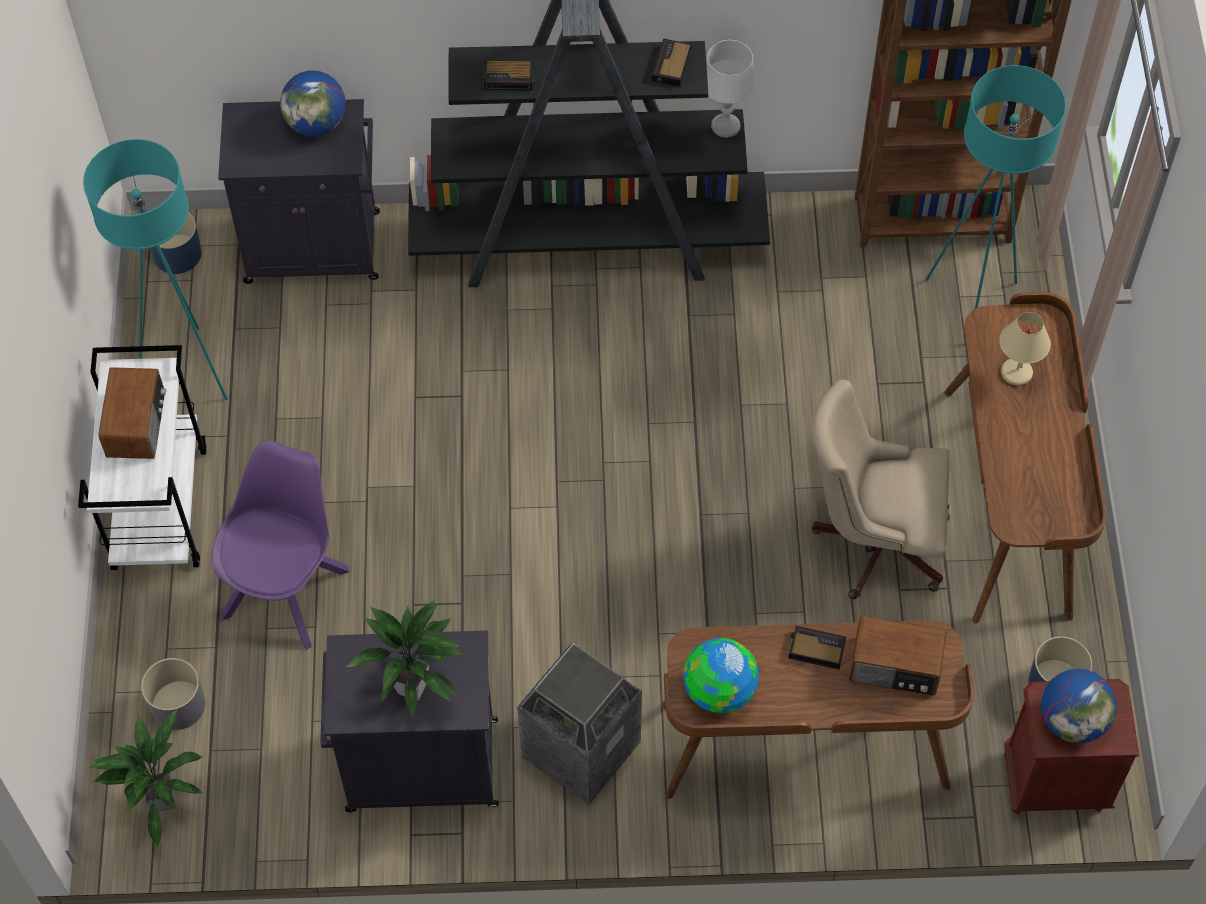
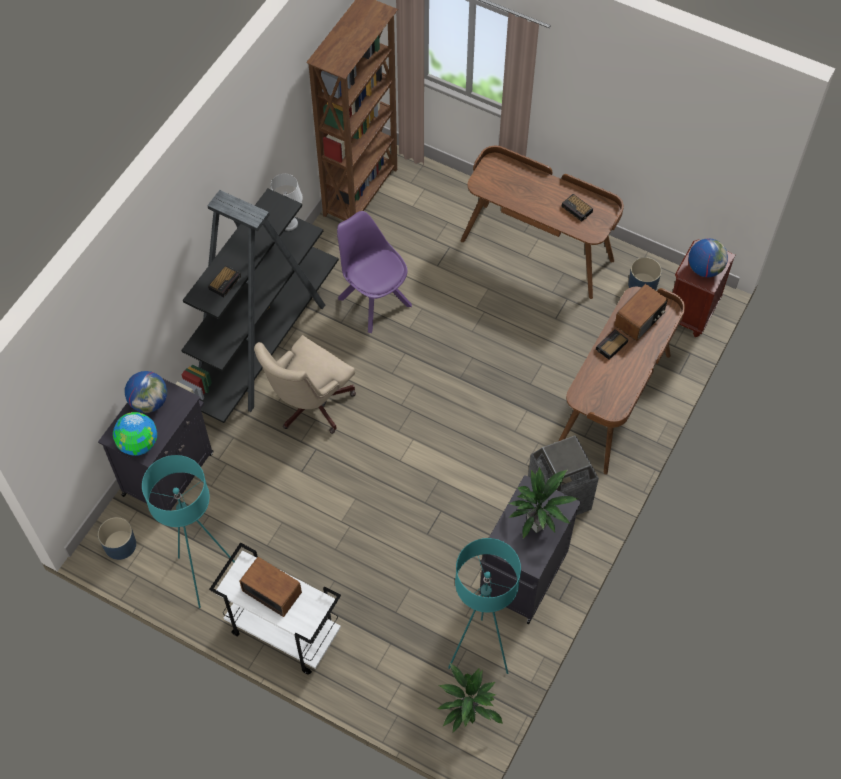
camera: 60 degrees left, 0 degrees up
grey planter [141,658,205,730] -> none
purple chair [211,440,349,650] -> purple chair moved to [337,211,412,333]
alarm clock [652,38,692,87] -> alarm clock moved to [561,194,593,222]
globe [684,638,759,713] -> globe moved to [113,412,157,456]
beige office chair [811,379,950,599] -> beige office chair moved to [254,335,356,434]
turquoise floor lamp [925,65,1066,309] -> turquoise floor lamp moved to [448,538,521,674]
beige table lamp [999,312,1051,386] -> none

